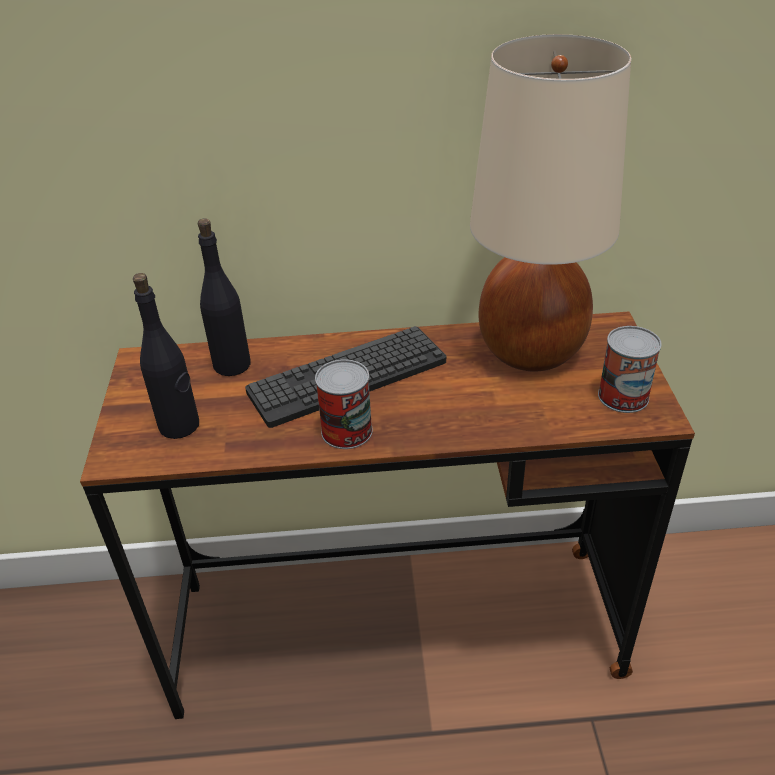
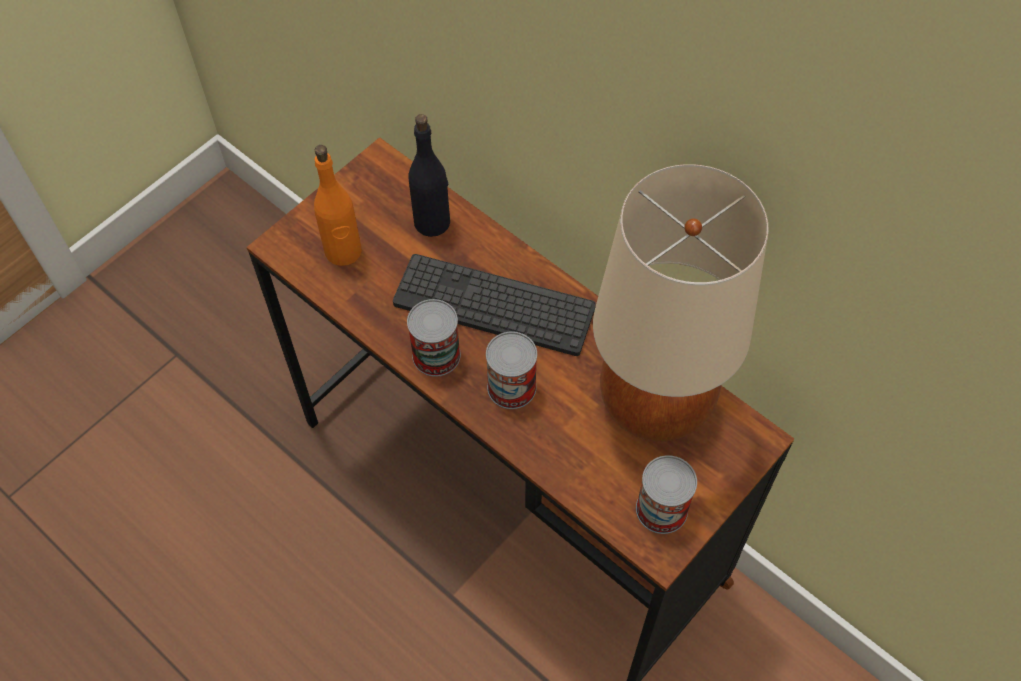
camera: 45 degrees right, 20 degrees up
black bottle [133,273,199,439] -> orange bottle [314,145,362,266]
none -> can [486,332,537,409]

